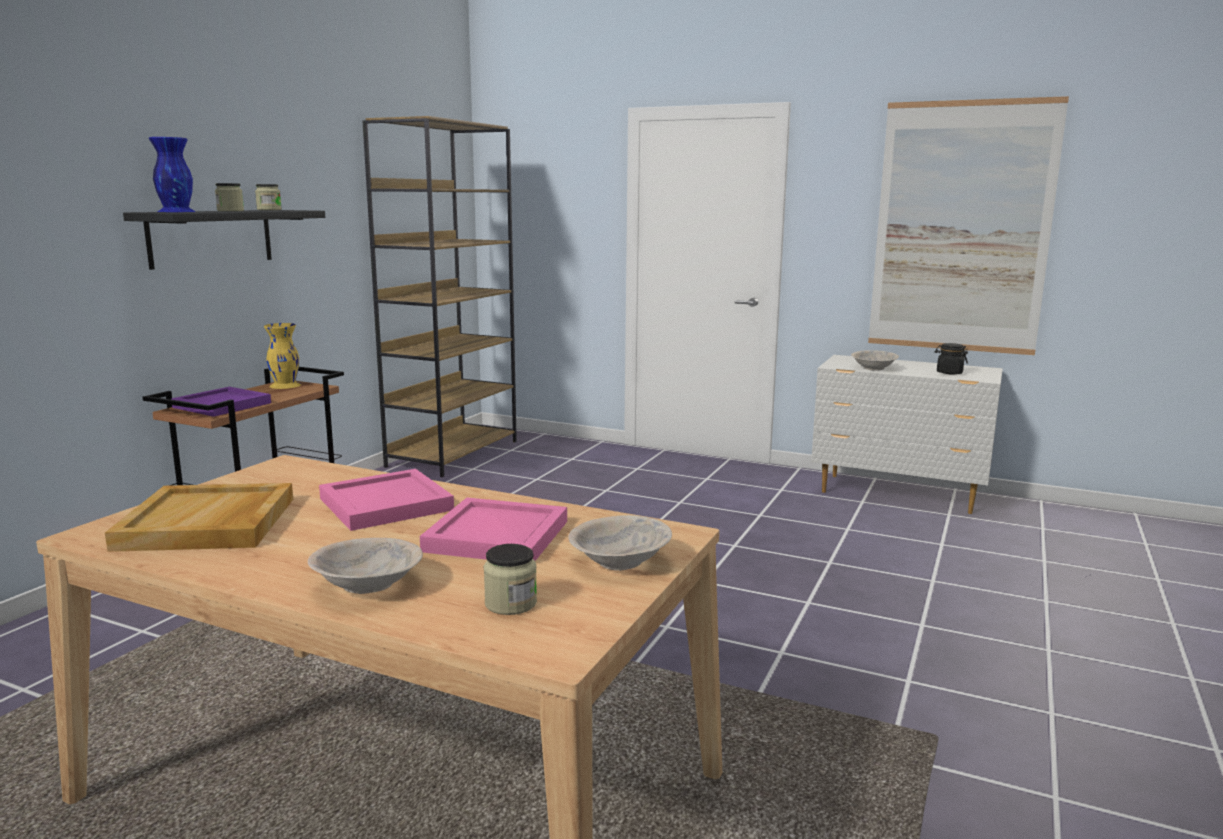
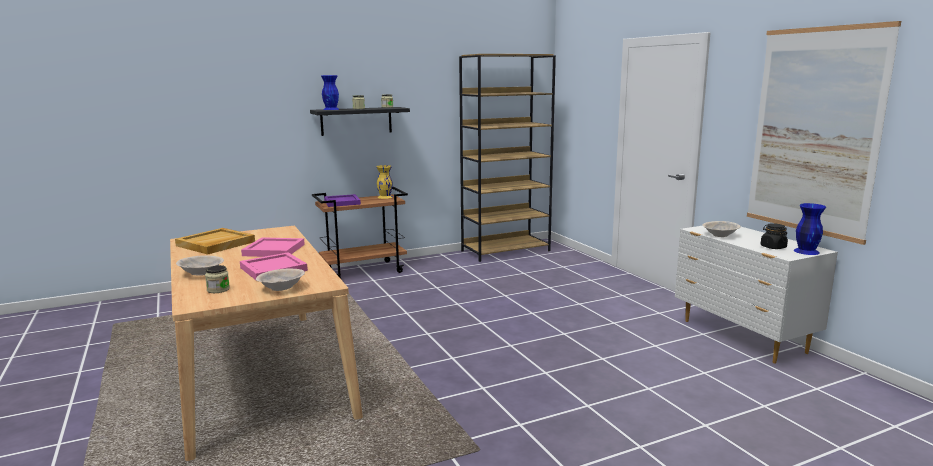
camera: 40 degrees right, 0 degrees up
none -> blue vase [794,203,826,255]

